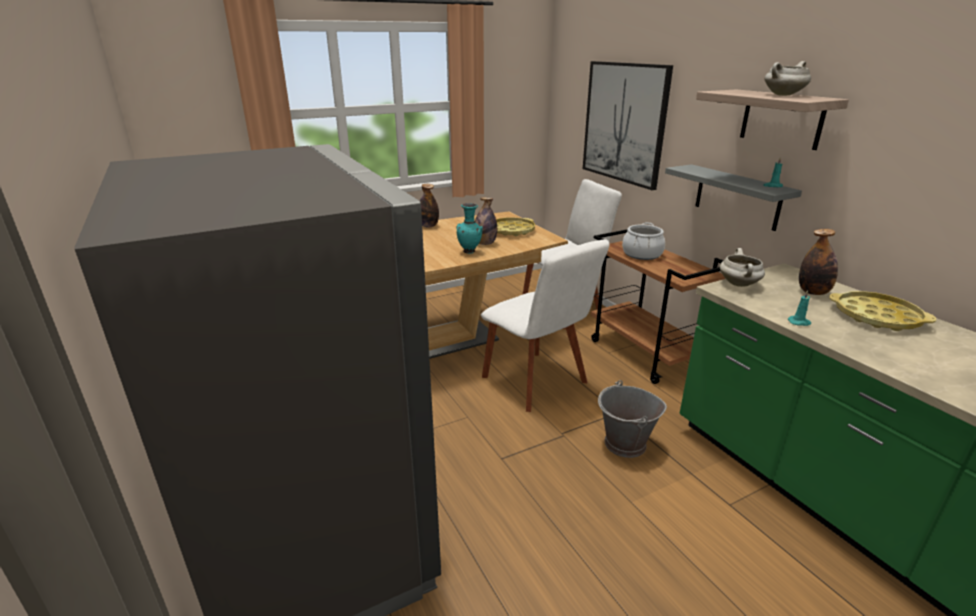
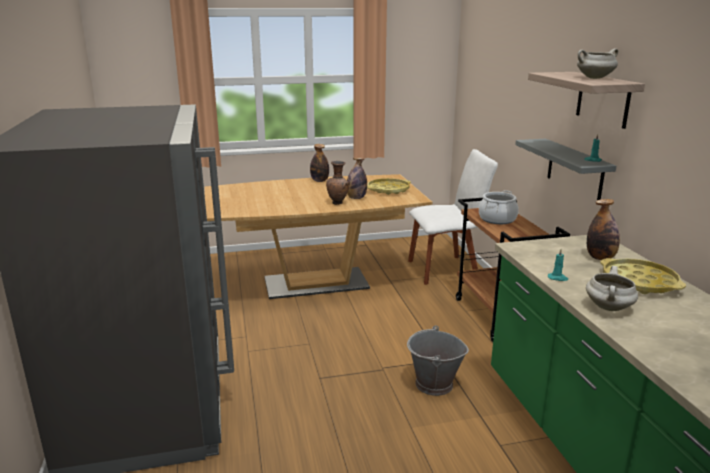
camera: 15 degrees right, 5 degrees down
turquoise vase [456,203,483,254] -> brown vase [326,161,350,205]
white chair [481,239,609,412] -> none
picture [583,61,673,190] -> none
white cooking pot [720,248,765,287] -> white cooking pot moved to [586,266,638,311]

